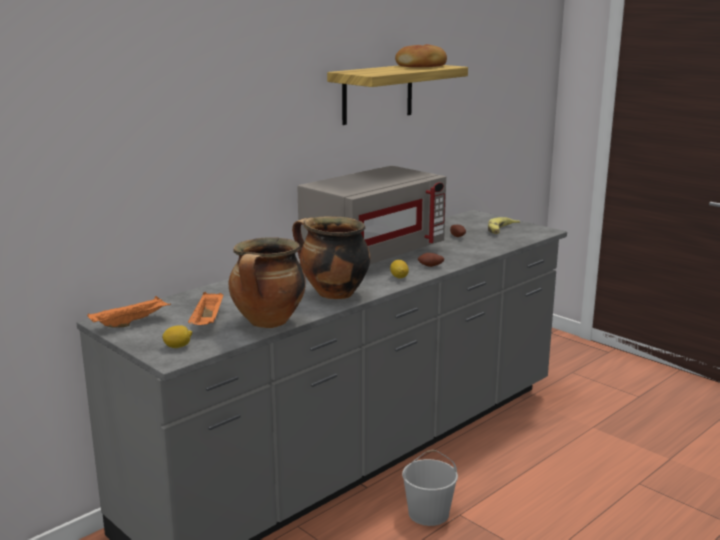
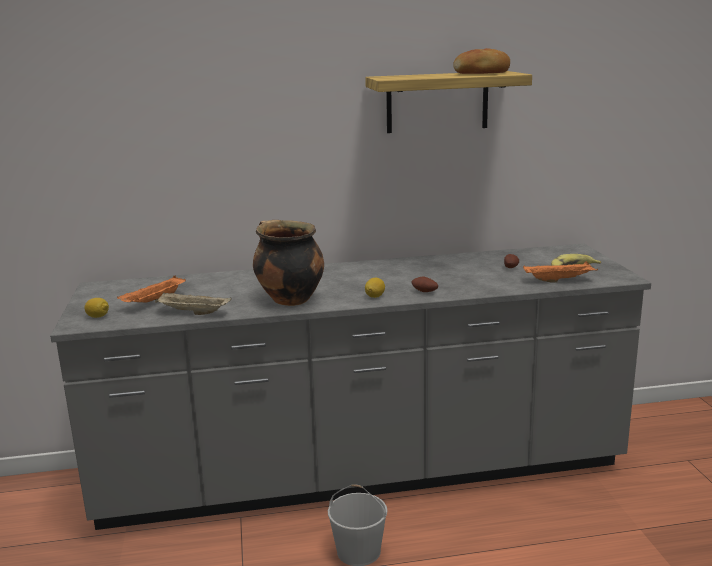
camera: 35 degrees right, 0 degrees up
orange tray [87,296,171,328] -> orange tray moved to [523,261,598,283]
cooking pot [229,238,306,328] -> beige tray [155,293,232,315]
grey microwave [297,166,446,264] -> none

